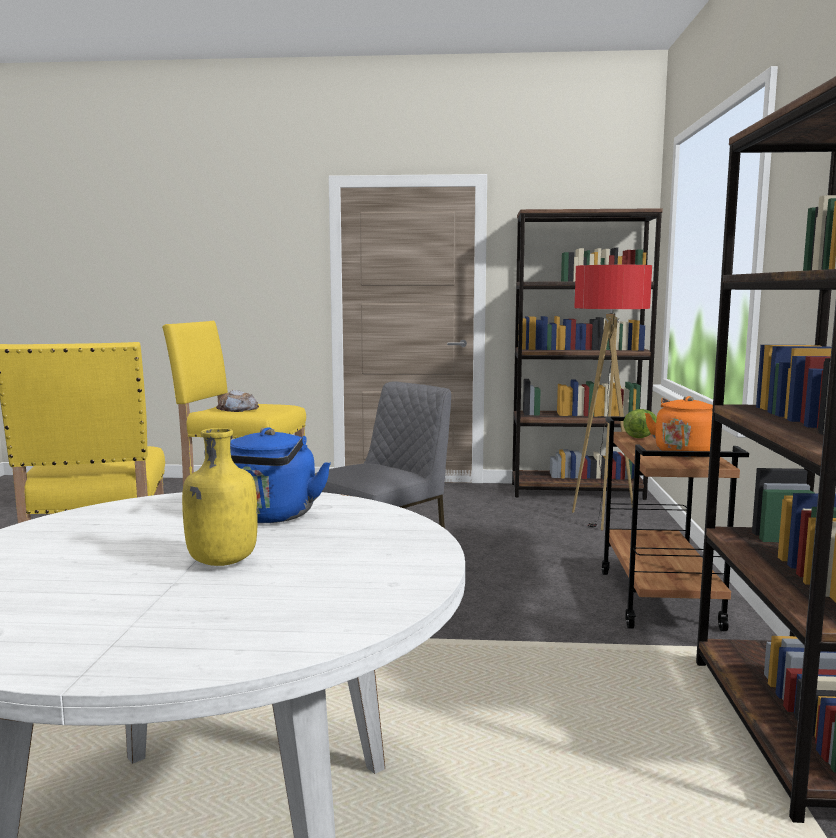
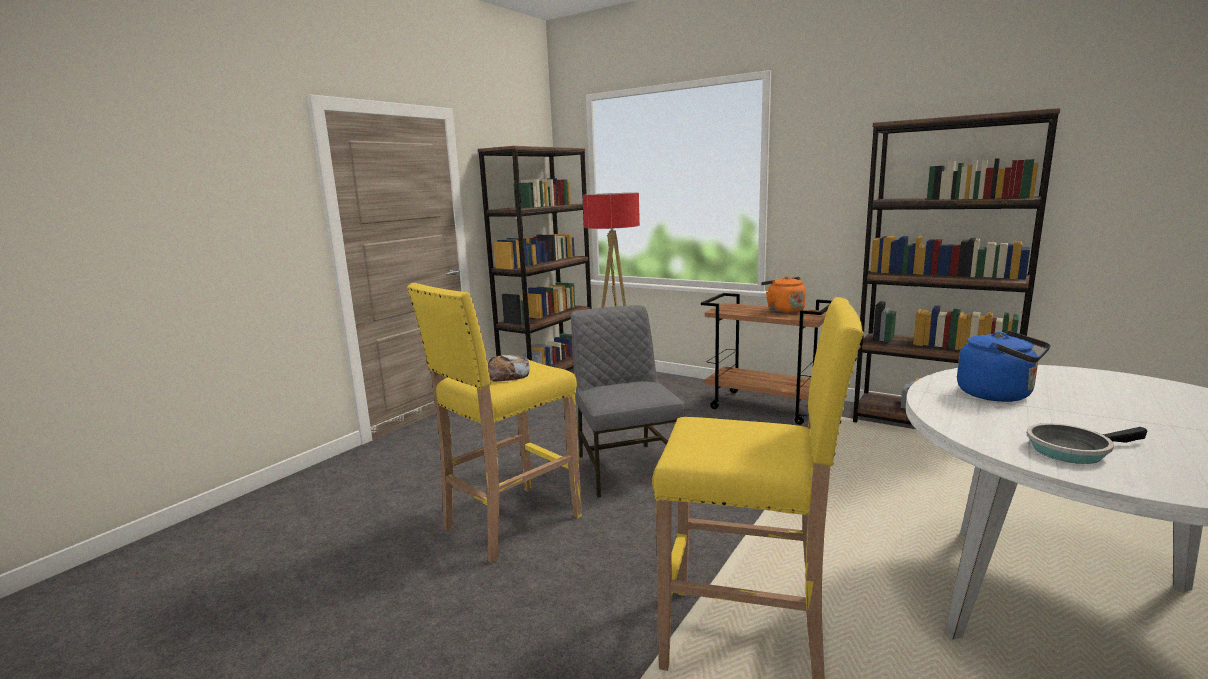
camera: 60 degrees left, 5 degrees up
yellow bottle [182,428,258,566] -> none
lettuce [624,409,657,438] -> none
none -> frying pan [1027,423,1147,464]

